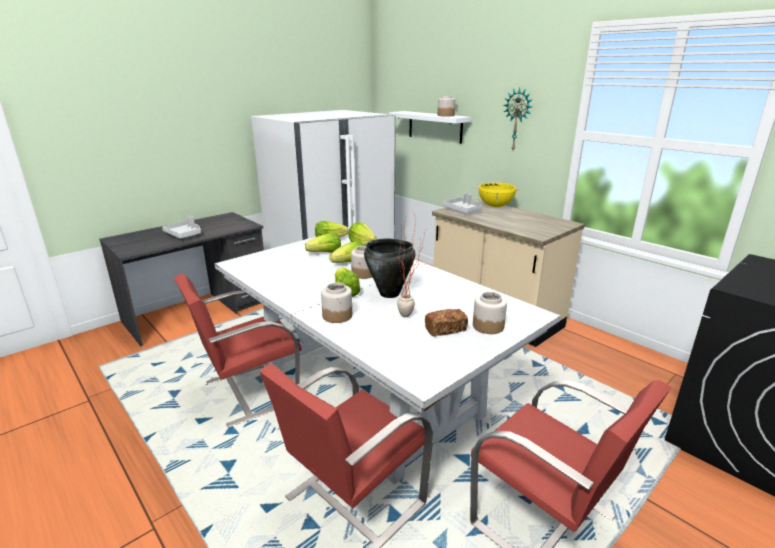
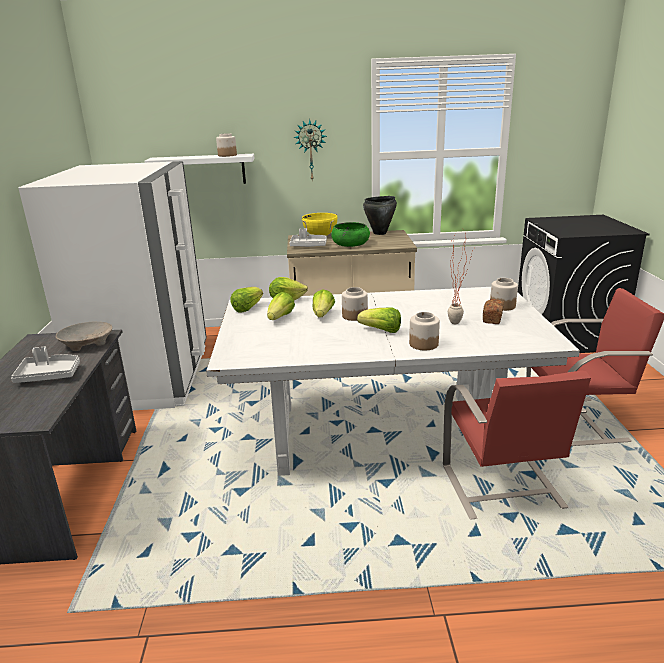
camera: 50 degrees left, 0 degrees up
red chair [174,274,301,428] -> none
black cooking pot [364,239,416,298] -> black cooking pot moved to [363,196,397,235]
none -> beige bowl [55,321,112,351]
none -> green bowl [331,222,370,247]

